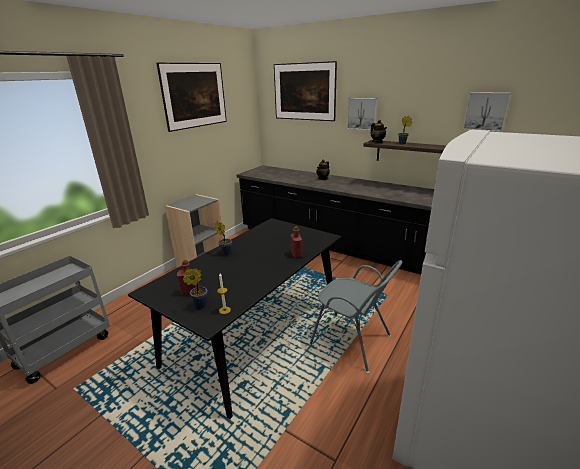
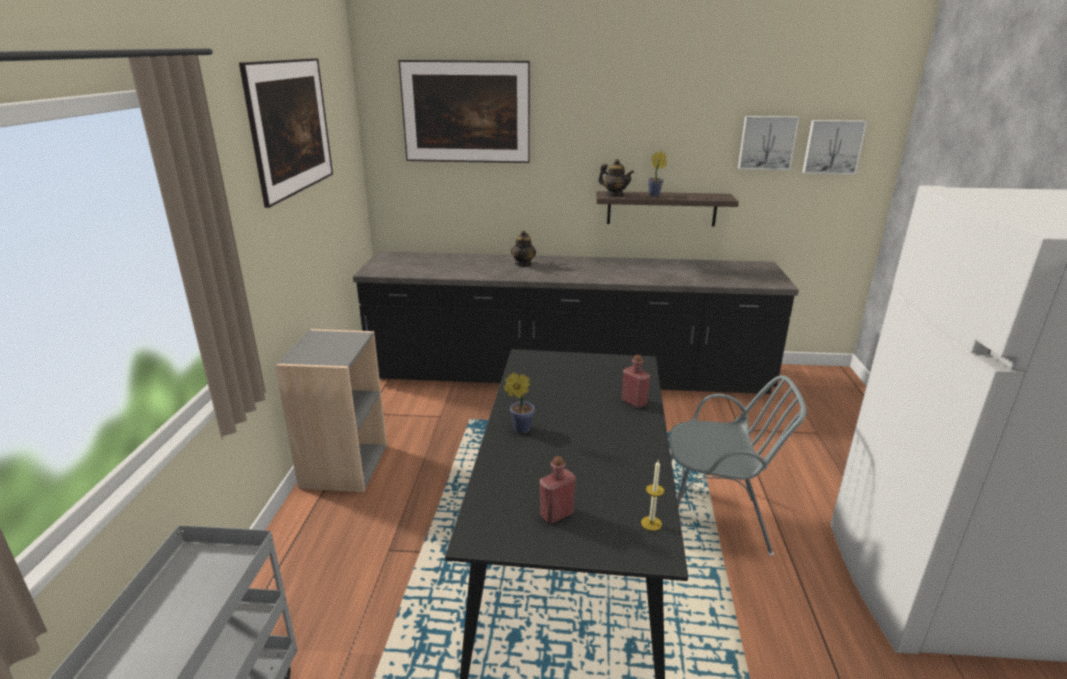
camera: 30 degrees left, 0 degrees up
potted plant [183,268,208,309] -> none
picture [347,98,378,130] -> picture moved to [802,120,868,175]

